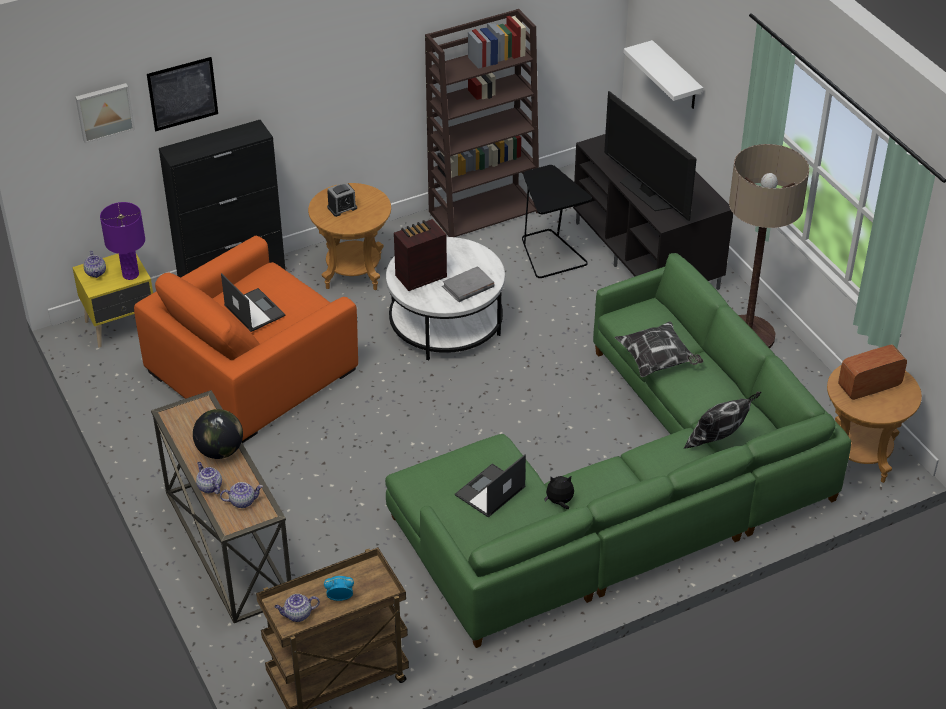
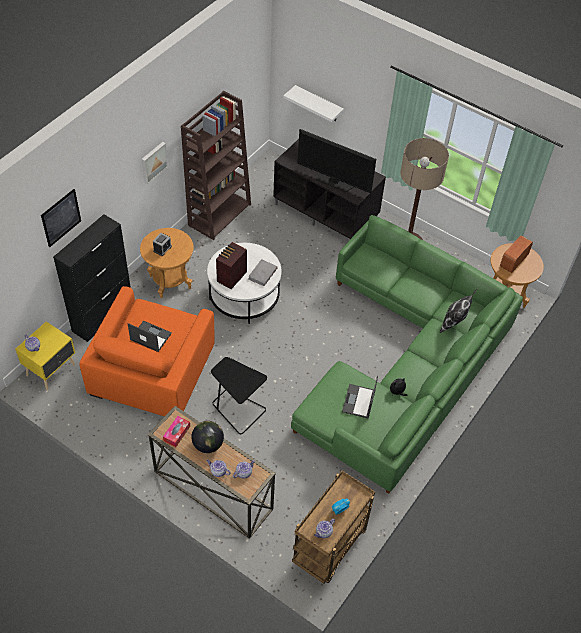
camera: 30 degrees left, 10 degrees up
picture [75,83,135,143] -> picture moved to [141,142,168,184]
purple table lamp [100,202,145,280] -> none
black side table [522,165,592,278] -> black side table moved to [211,357,267,434]
pillow [614,321,703,377] -> none
none -> tissue box [163,416,190,447]

